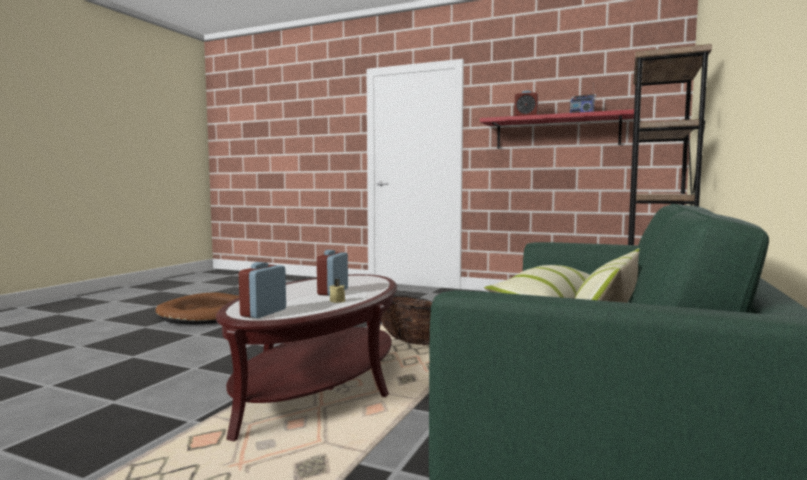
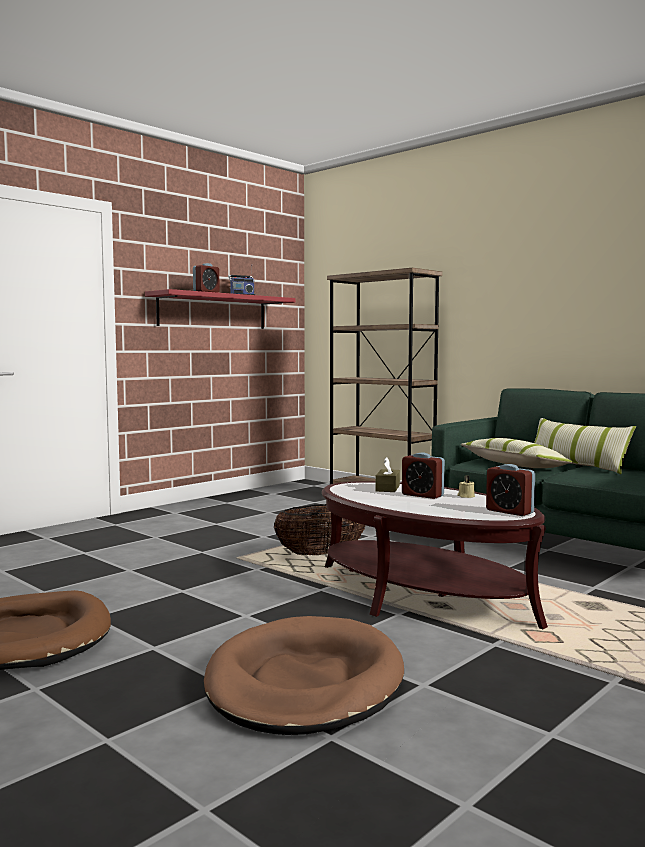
camera: 70 degrees left, 0 degrees up
none -> brown dog bed [204,616,404,735]
none -> brown tissue box [375,457,400,492]

